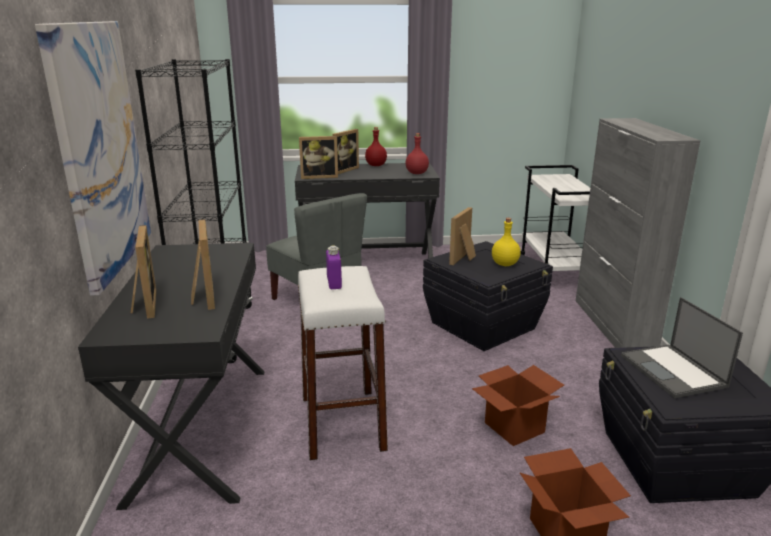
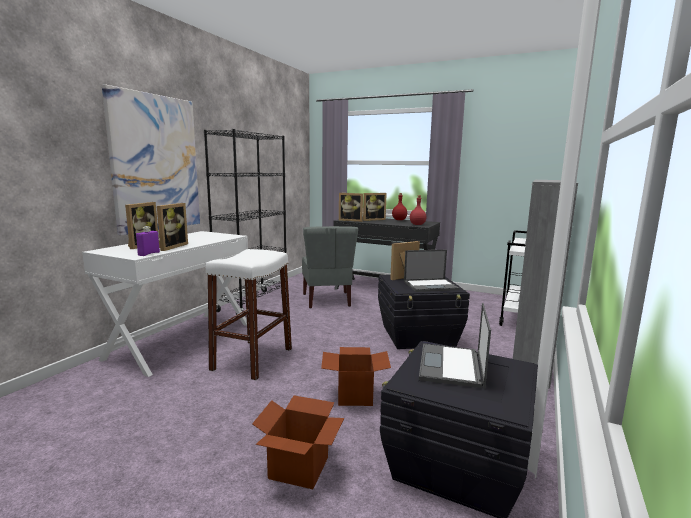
camera: 30 degrees right, 10 degrees down
black desk [78,243,265,510] -> white desk [82,231,248,377]
purple bottle [326,246,342,289] -> purple bottle moved to [136,226,160,256]
yellow bottle [492,218,521,266] -> laptop [404,250,460,292]

